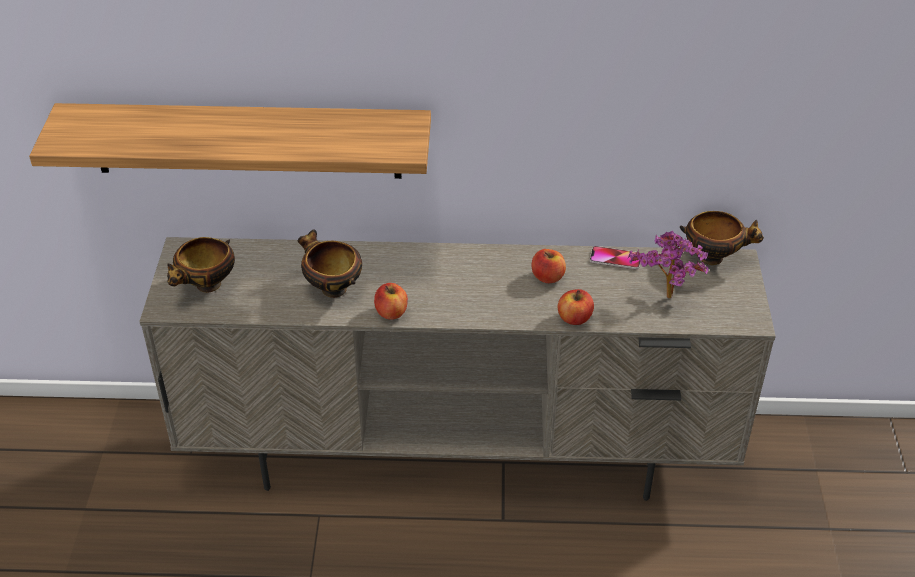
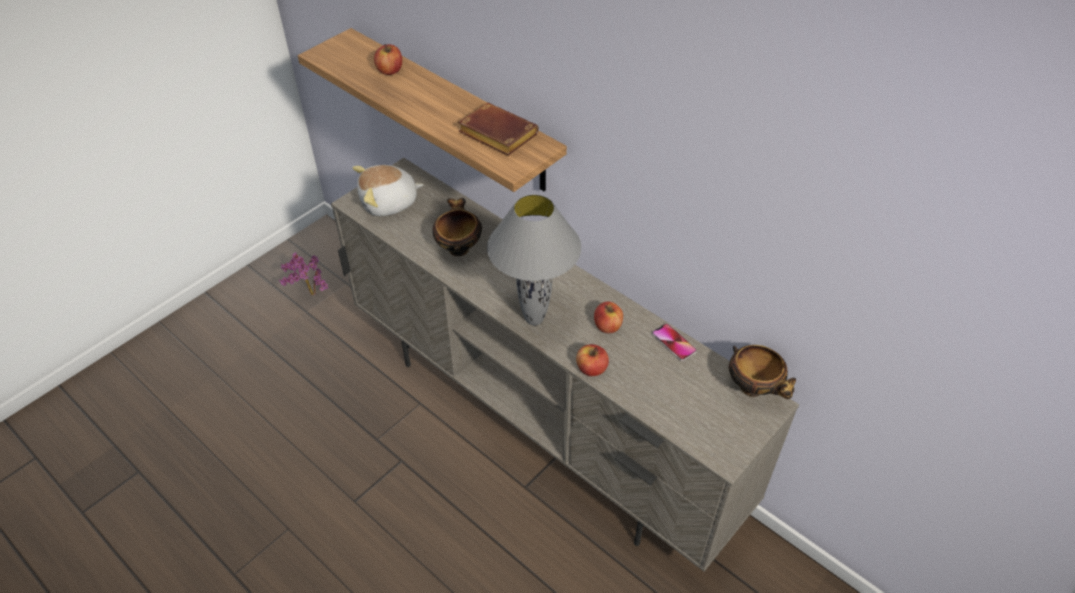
camera: 40 degrees right, 5 degrees up
bowl [167,237,235,293] -> plush toy [352,165,424,216]
apple [374,283,408,320] -> apple moved to [374,44,402,75]
potted plant [628,231,708,299] -> potted plant moved to [279,252,328,295]
none -> brown book [458,103,539,156]
none -> grey table lamp [487,194,581,325]

